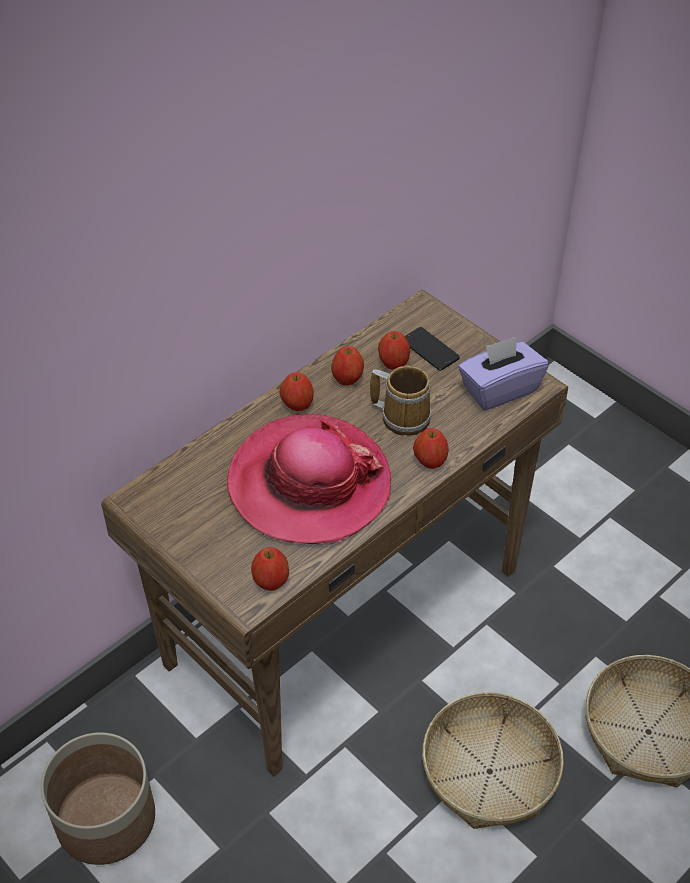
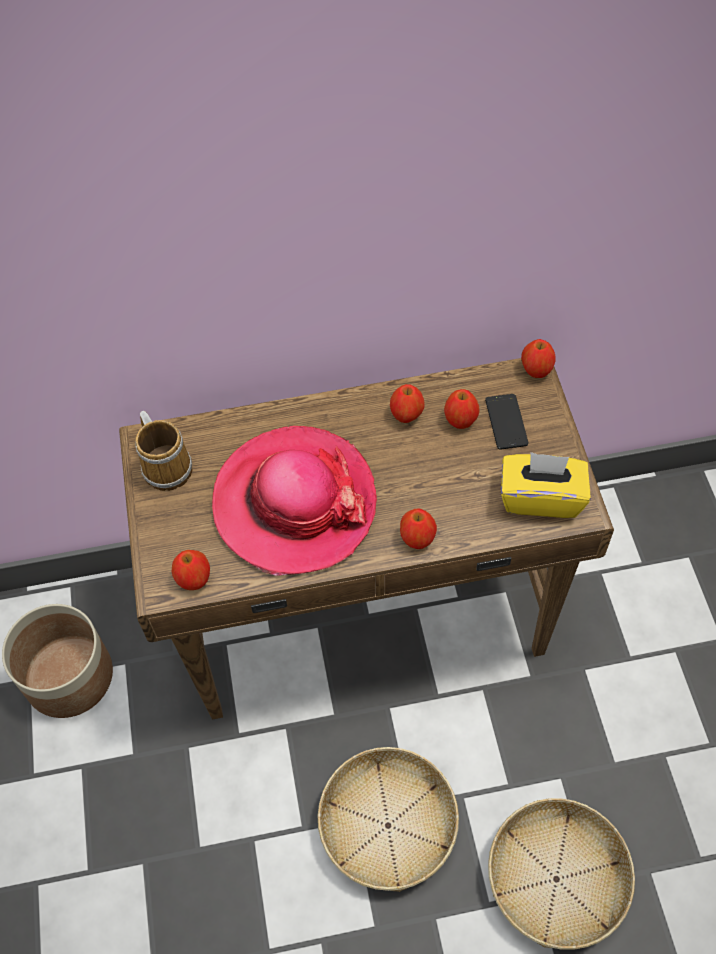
camera: 35 degrees right, 10 degrees up
apple [280,372,314,412] -> apple moved to [521,339,555,378]
mug [370,366,431,436] -> mug moved to [135,411,192,491]
purple tissue box [458,336,549,410] -> yellow tissue box [501,452,591,518]

